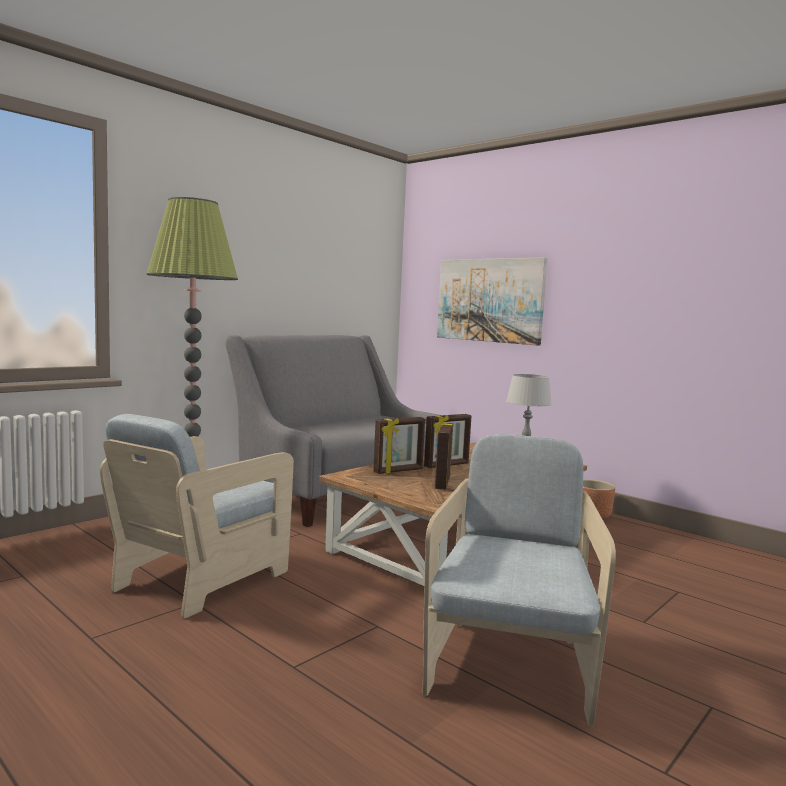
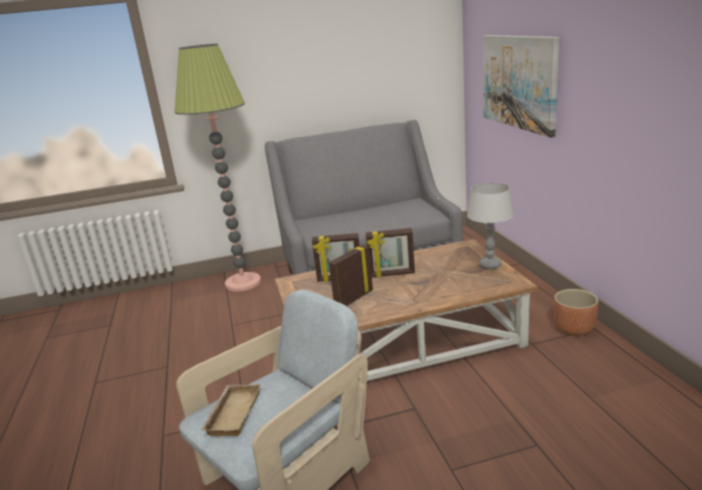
camera: 35 degrees right, 15 degrees up
beige armchair [100,414,294,619] -> none
none -> beige tray [202,384,261,436]

